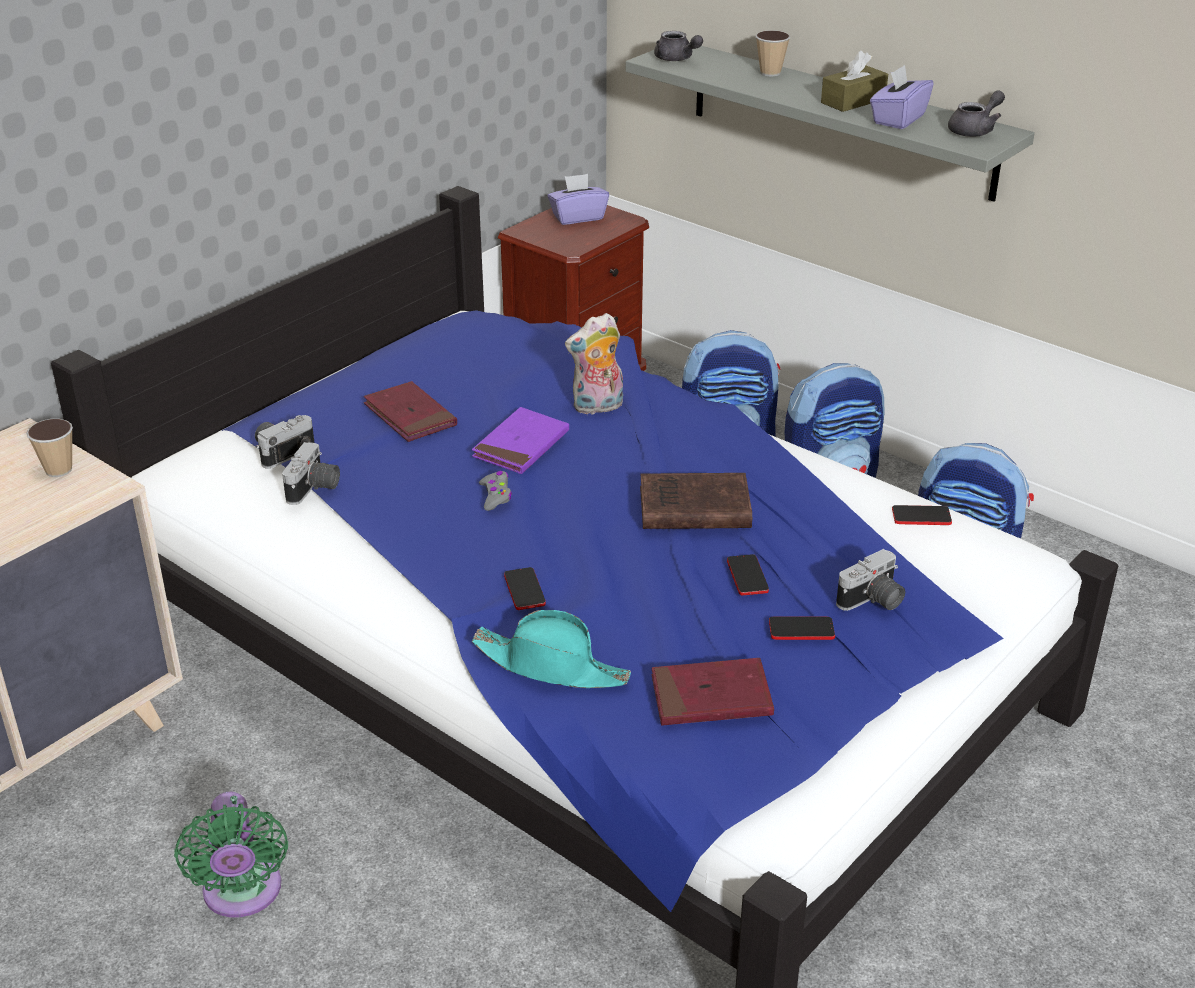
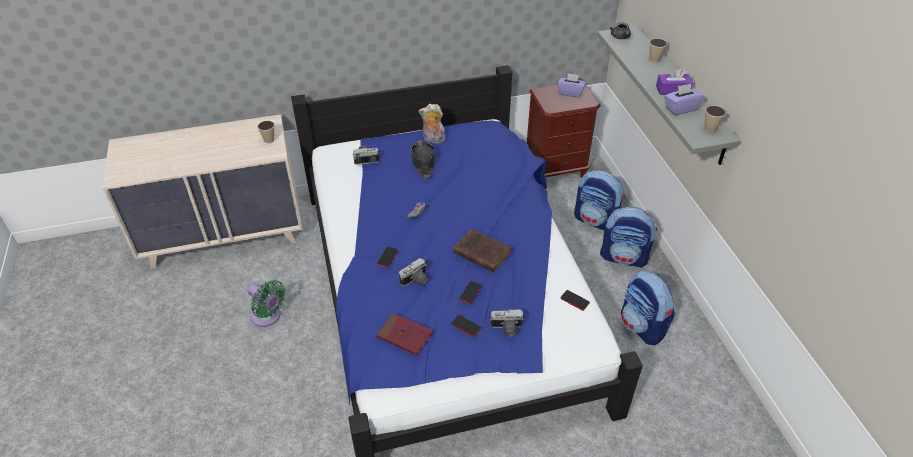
camera: 35 degrees right, 10 degrees up
green fan [174,792,288,917] -> green fan turned 75 degrees counterclockwise [247,280,286,327]
camera [282,442,340,505] -> camera moved to [399,258,428,286]
red book [364,381,457,442] -> black hat [411,140,435,179]
purple book [472,407,569,474] -> none
turquoise hat [472,610,631,688] -> none
plush toy [565,313,623,415] -> plush toy moved to [419,104,445,143]
brown tissue box [821,51,888,112] -> purple tissue box [656,68,693,95]
grey teapot [948,90,1005,137] -> cup [704,106,726,132]

